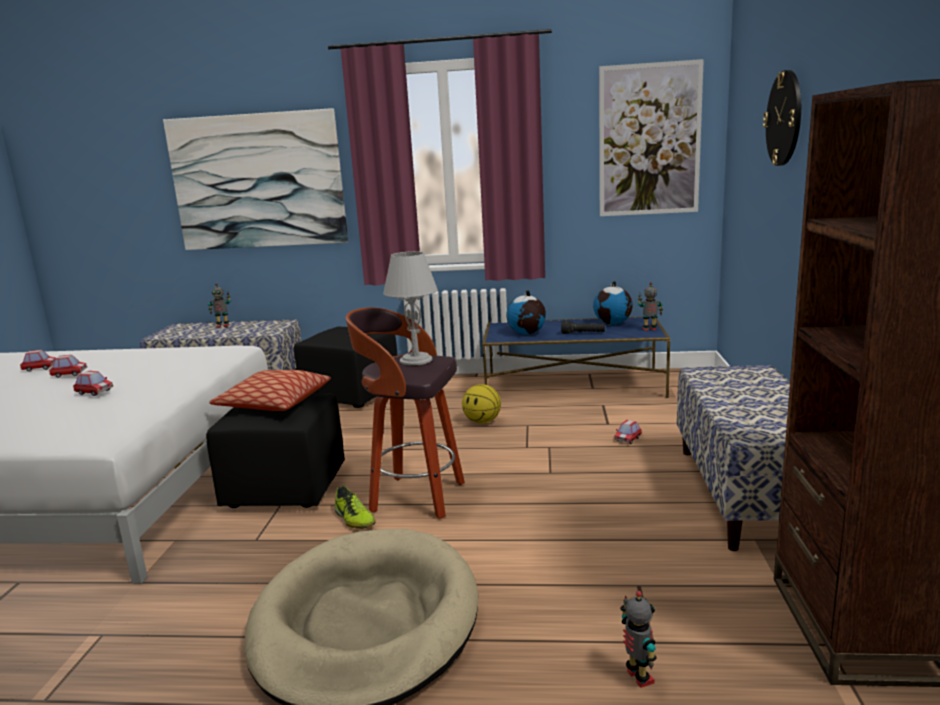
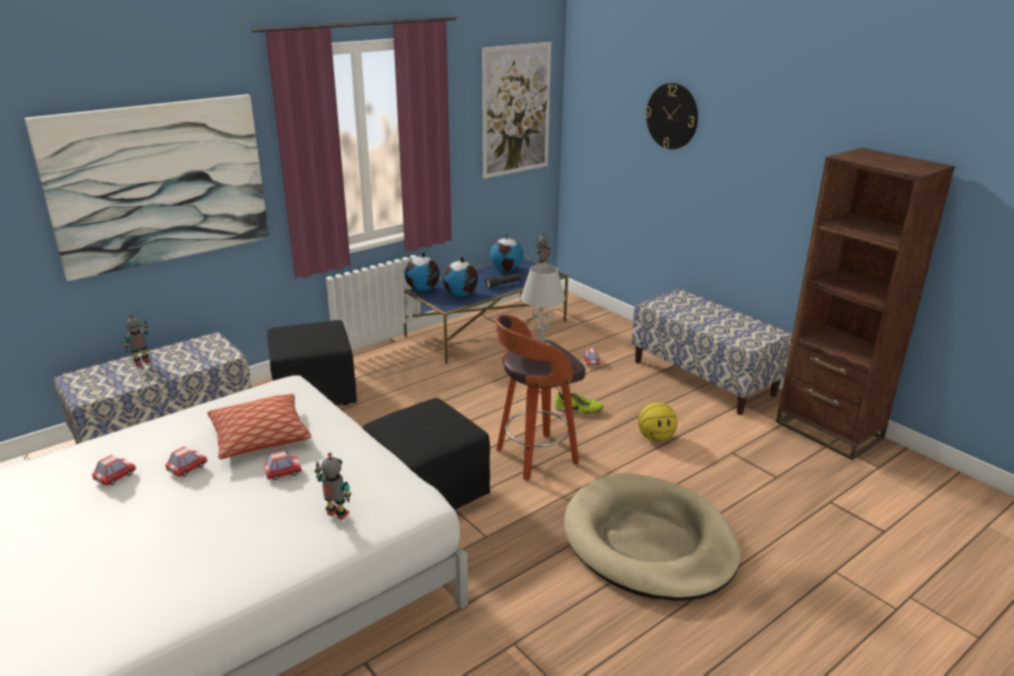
camera: 45 degrees left, 10 degrees up
pillow [209,370,331,411] -> pillow moved to [207,393,311,459]
shoe [335,486,375,529] -> shoe moved to [555,392,603,414]
basketball [462,384,501,423] -> basketball moved to [638,403,678,442]
toy robot [620,591,657,688] -> toy robot moved to [314,453,351,520]
none -> globe [404,252,440,291]

